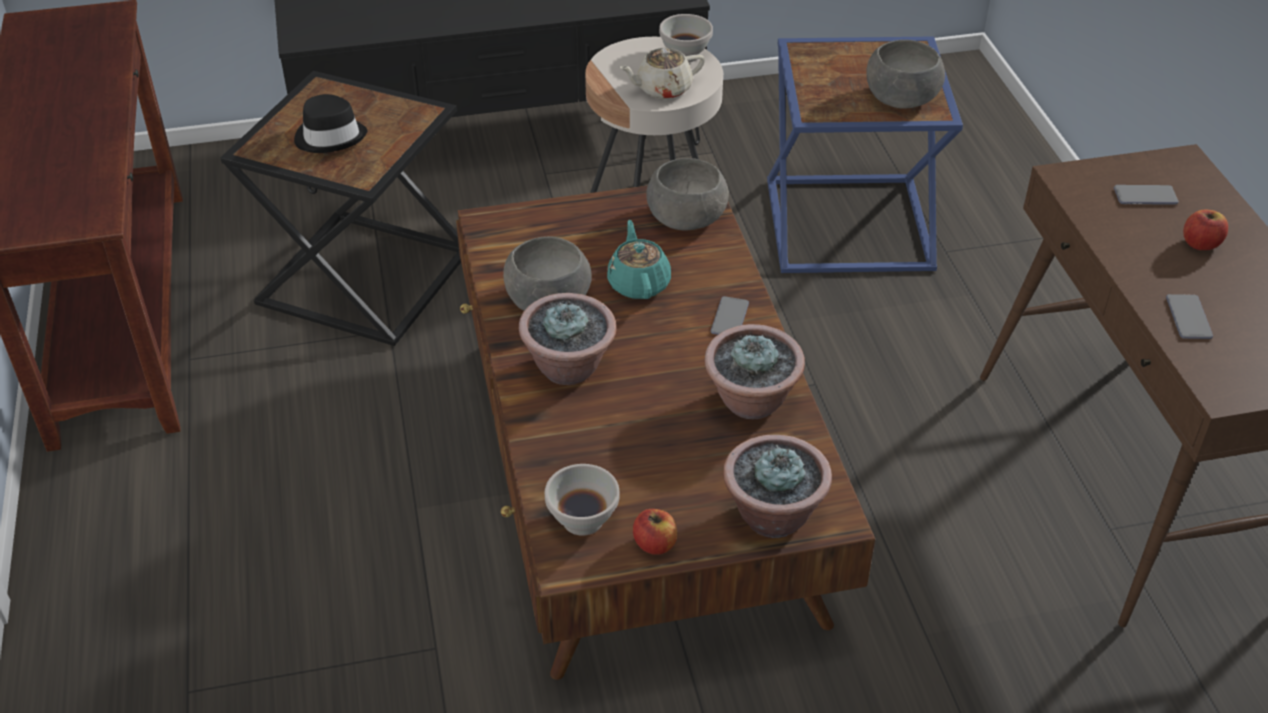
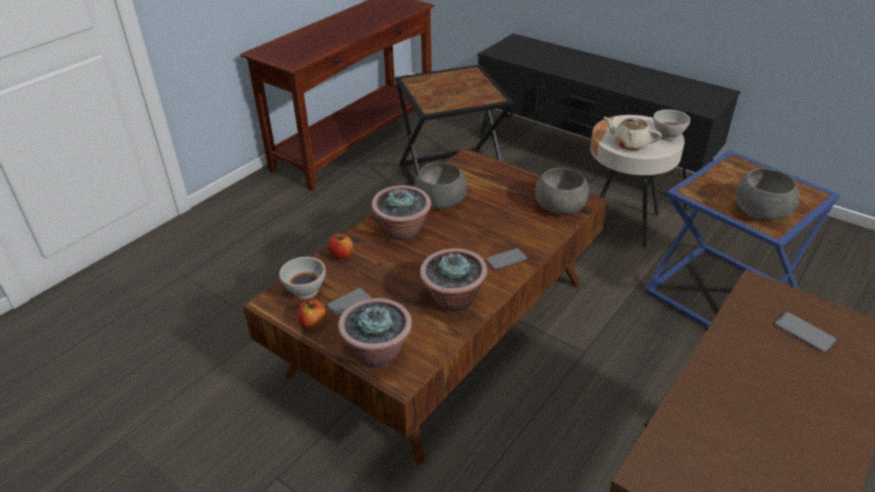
camera: 50 degrees right, 5 degrees down
black hat [294,94,367,153] -> none
turquoise teapot [607,220,671,299] -> none
phone [1166,294,1213,339] -> phone moved to [327,288,371,316]
apple [1183,210,1228,251] -> apple moved to [328,234,353,259]

